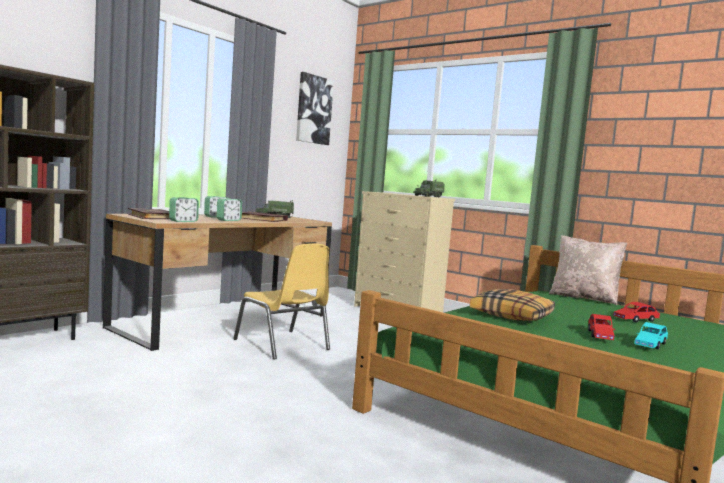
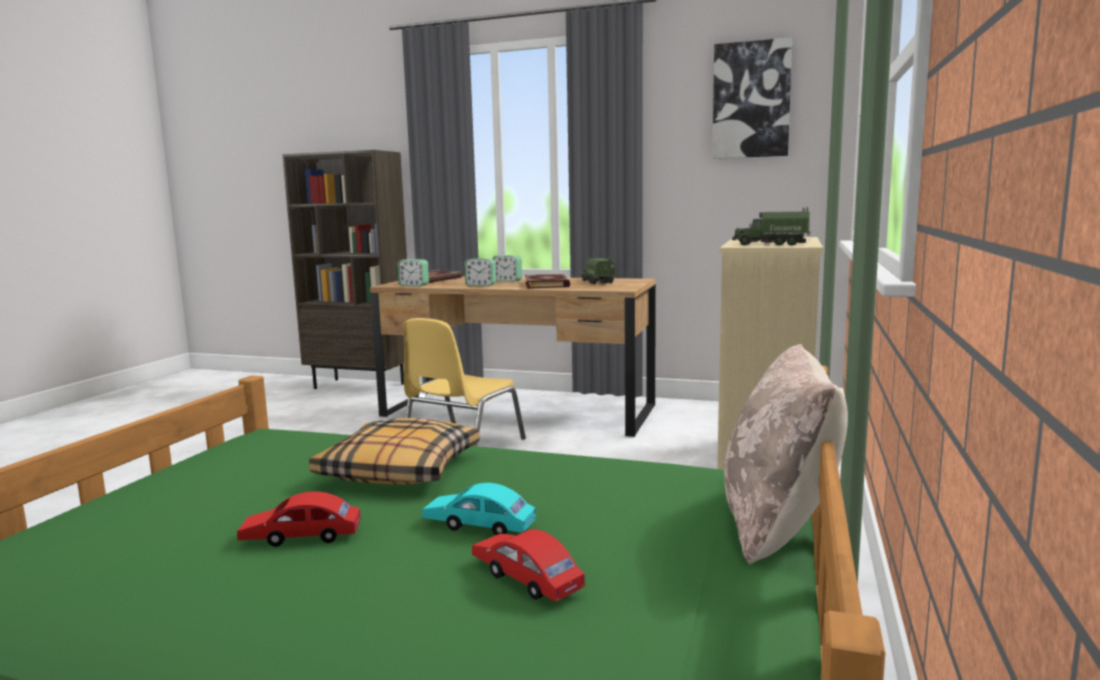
camera: 70 degrees right, 5 degrees up
turquoise toy car [634,322,668,349] -> turquoise toy car moved to [422,483,536,535]

